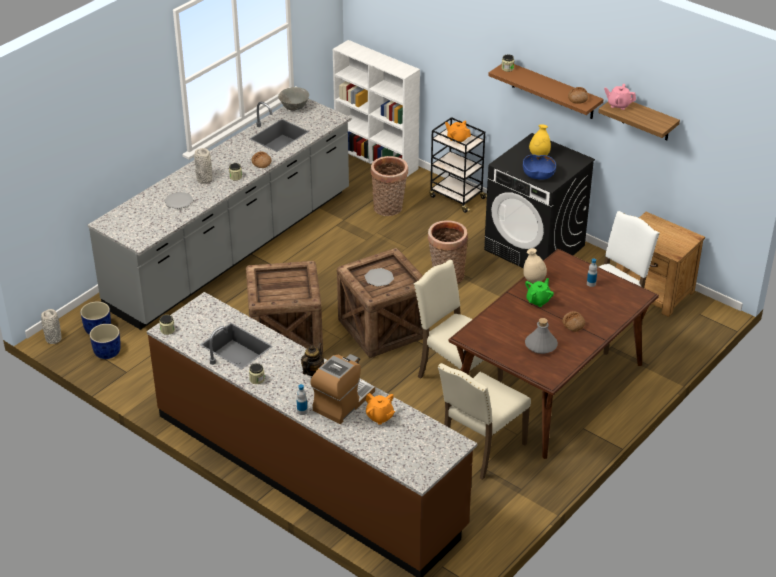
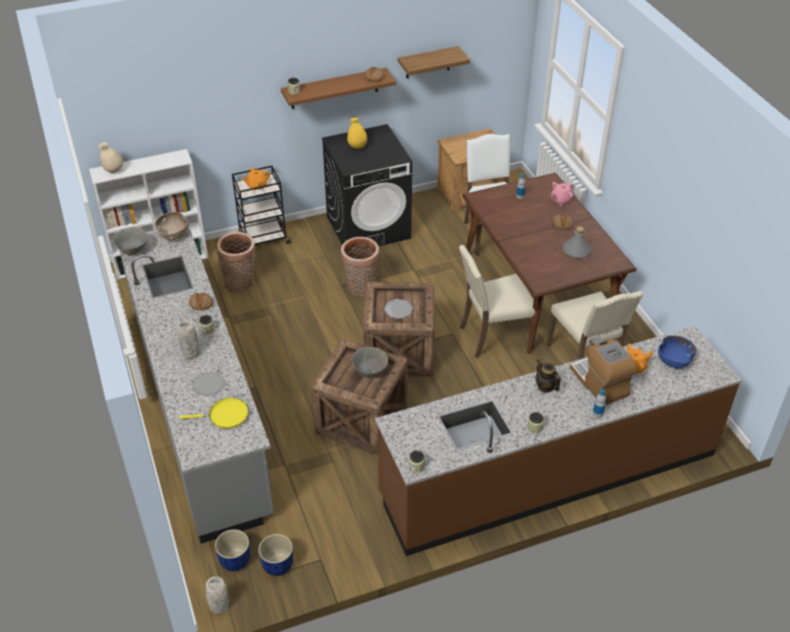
camera: 60 degrees left, 5 degrees up
blue bowl [523,155,556,180] -> blue bowl moved to [658,335,697,368]
beige vase [523,248,547,283] -> beige vase moved to [99,142,123,173]
green teapot [525,278,554,307] -> none
pink teapot [604,84,636,110] -> pink teapot moved to [551,182,574,206]
none -> brown bowl [155,212,188,240]
none -> yellow frying pan [179,398,249,429]
none -> grey bowl [352,347,388,378]

